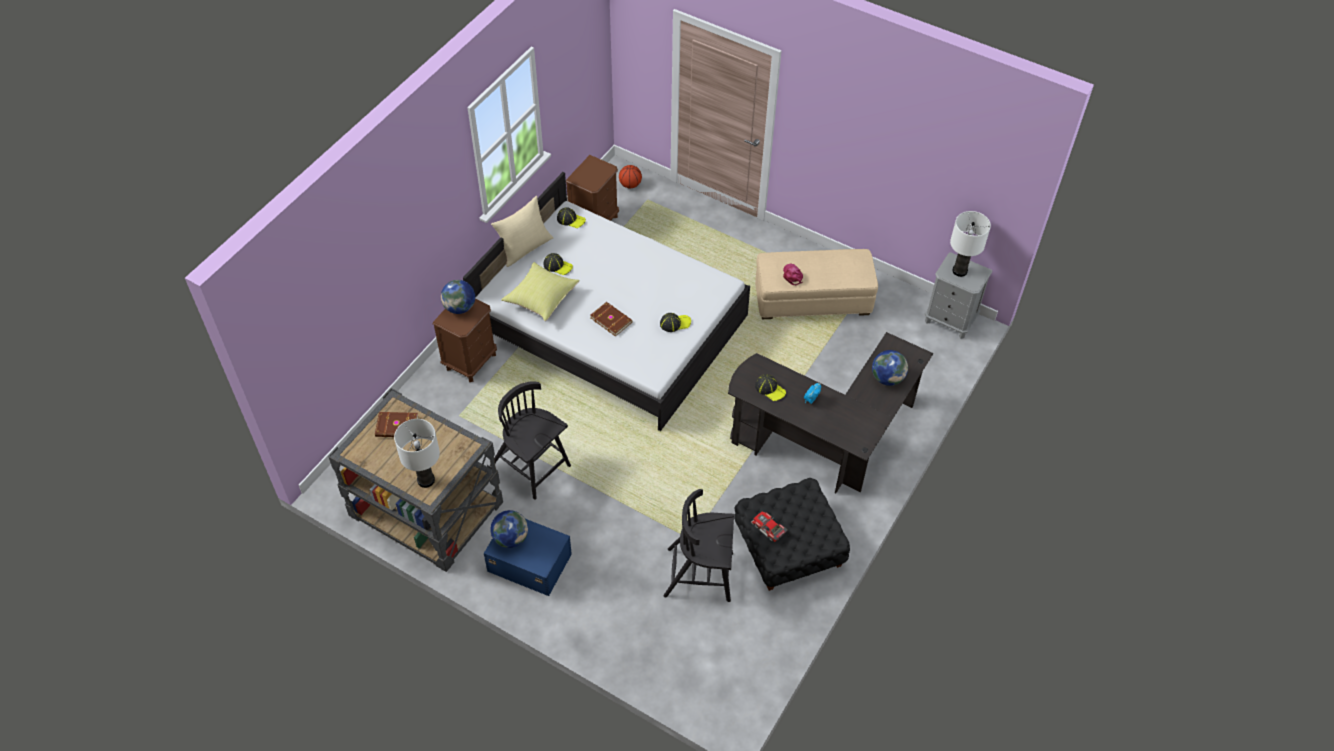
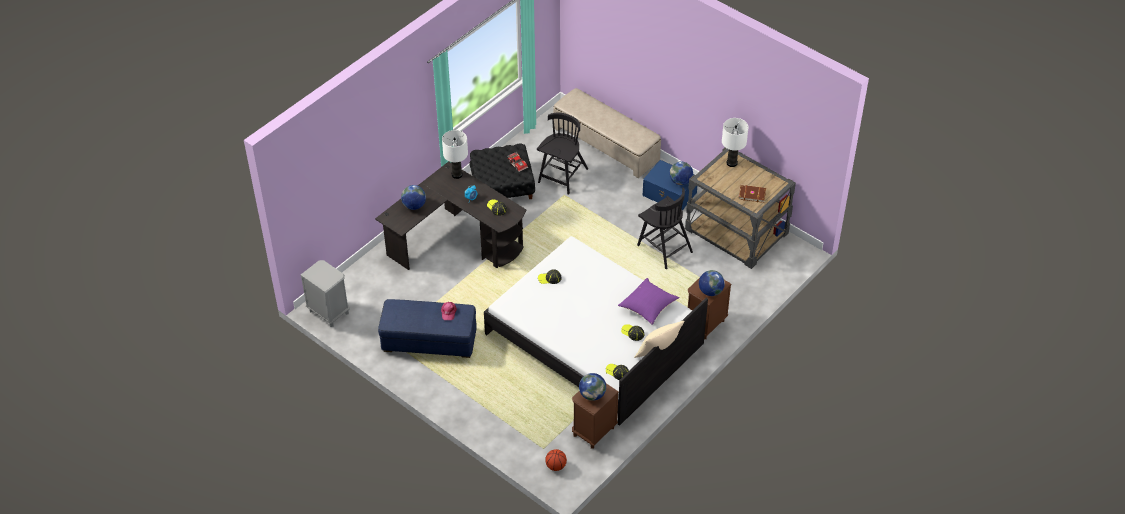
camera: 170 degrees left, 5 degrees down
yellow pillow [501,262,580,321] -> purple pillow [618,278,680,325]
brown book [590,302,633,336] -> none
black chair [663,489,734,602] -> black chair turned 75 degrees counterclockwise [537,113,588,194]
beige ottoman [755,249,878,319] -> blue ottoman [378,299,477,358]
white table lamp [950,211,991,277] -> white table lamp moved to [442,130,468,179]
none -> beige bench [553,88,661,178]
none -> globe [579,373,606,401]

